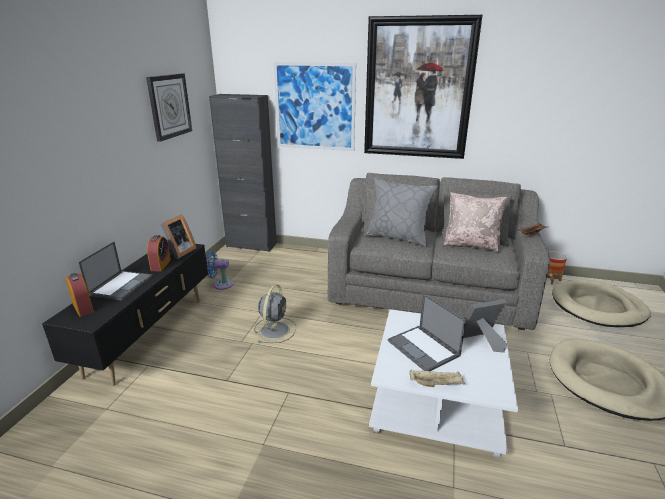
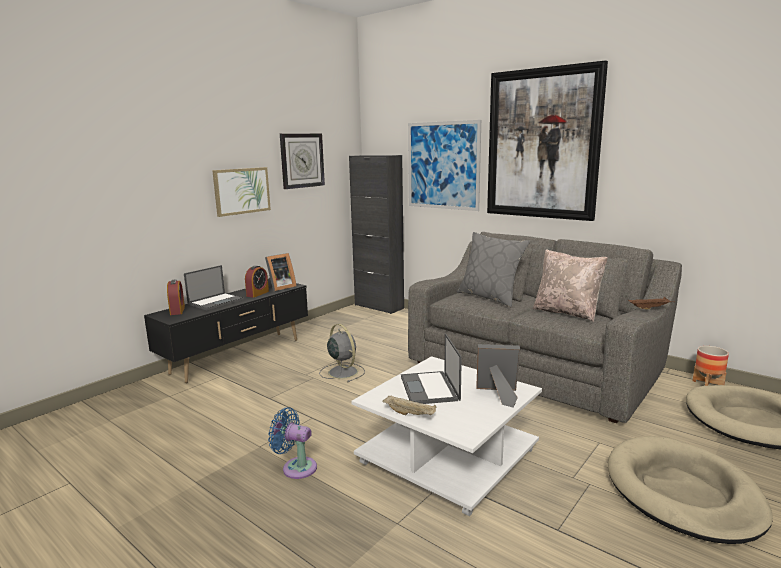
camera: 25 degrees right, 10 degrees down
blue fan [206,251,233,290] -> blue fan moved to [268,407,317,479]
grey fan [255,284,296,343] -> grey fan turned 75 degrees counterclockwise [319,324,365,382]
none -> picture [212,167,271,217]

